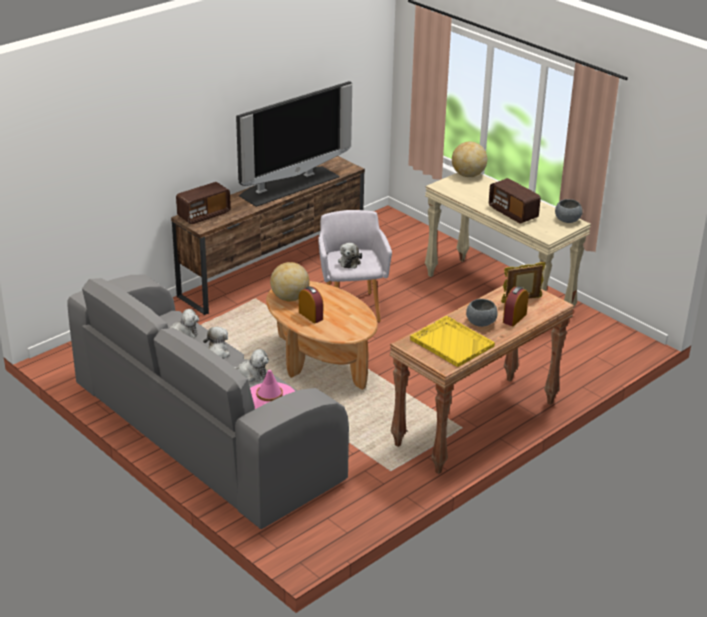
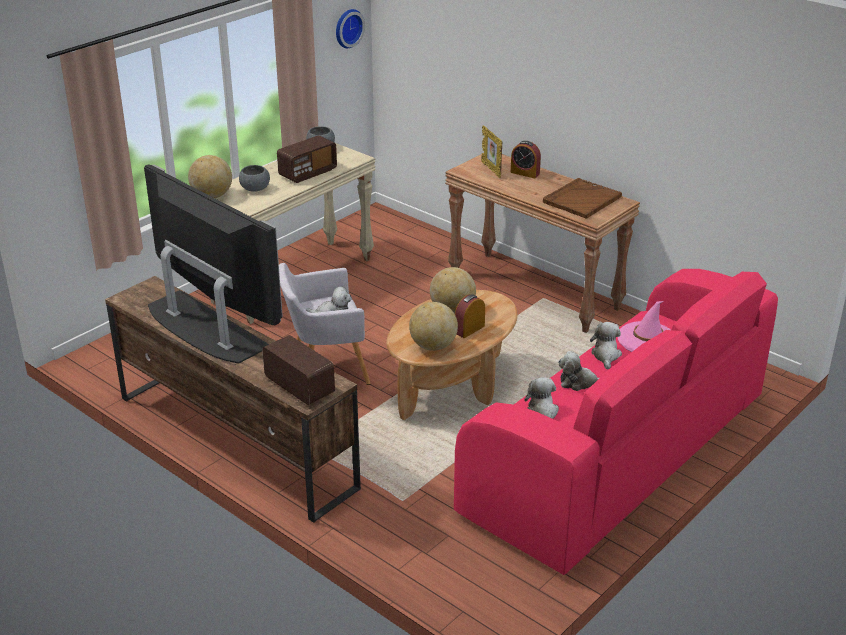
camera: 95 degrees left, 0 degrees up
grey sofa [67,274,349,529] -> pink sofa [454,269,778,575]
yellow tray [410,316,495,367] -> brown tray [543,178,622,219]
grey bowl [466,299,498,327] -> grey bowl moved to [239,165,270,192]
none -> wall clock [336,9,365,48]
none -> globe [430,267,476,314]

